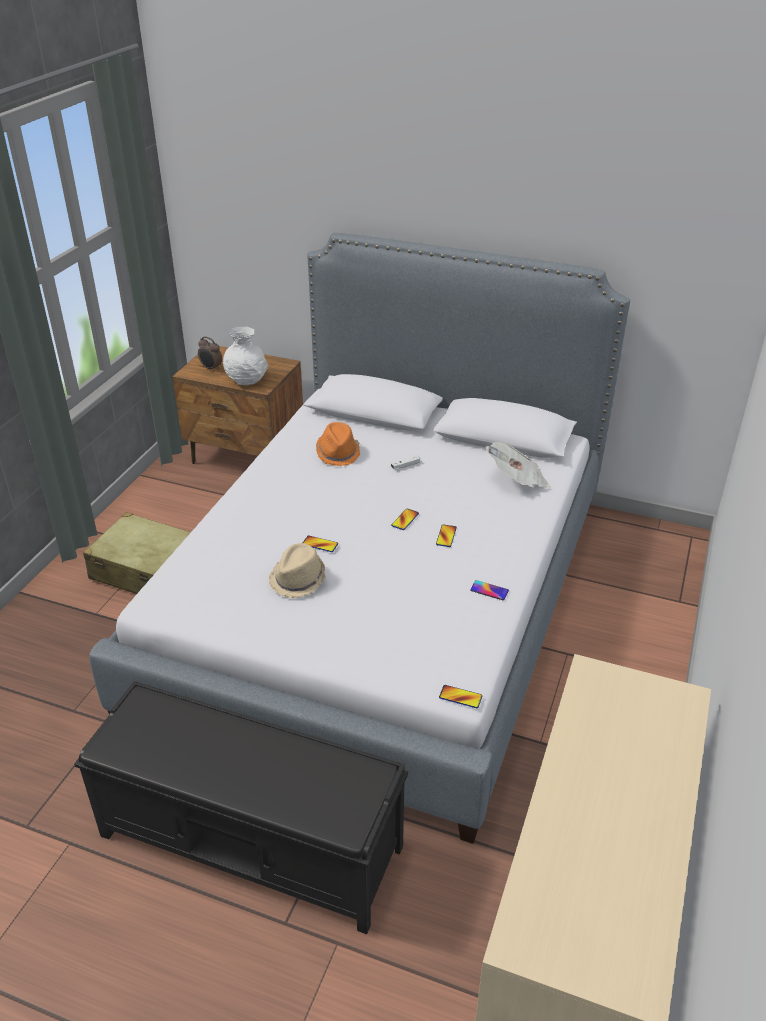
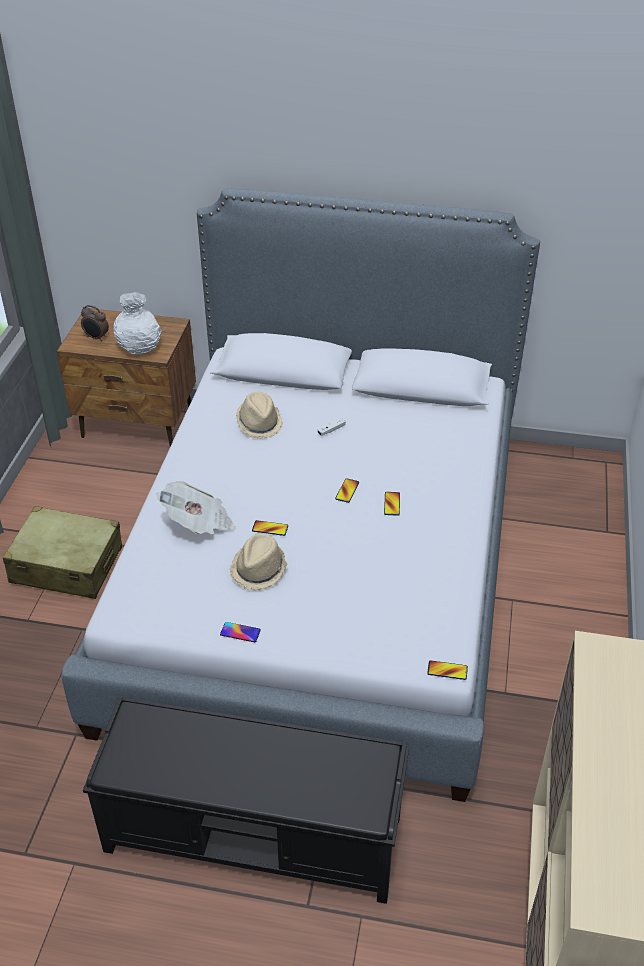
camera: 10 degrees left, 5 degrees up
orange hat [316,422,360,466] -> beige hat [236,392,283,438]
phone [470,580,509,600] -> phone moved to [220,622,261,642]
newspaper [485,442,551,488] -> newspaper moved to [156,481,235,534]

